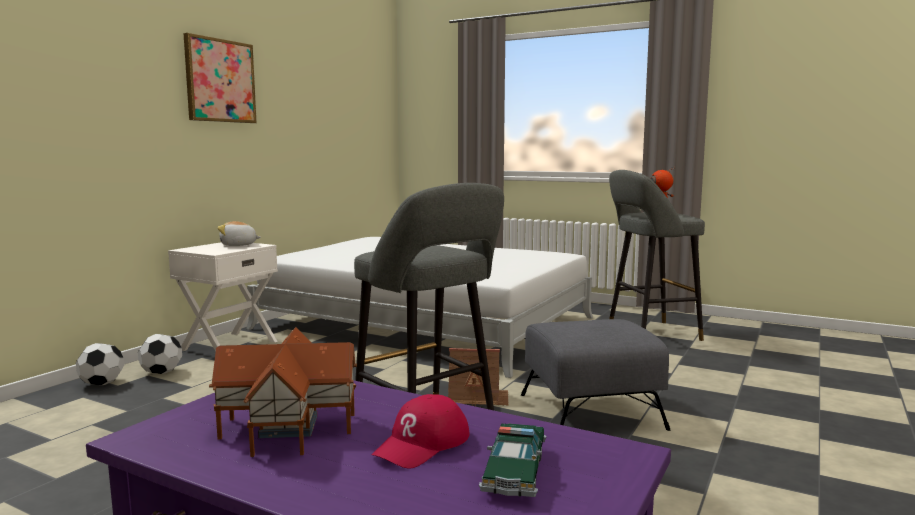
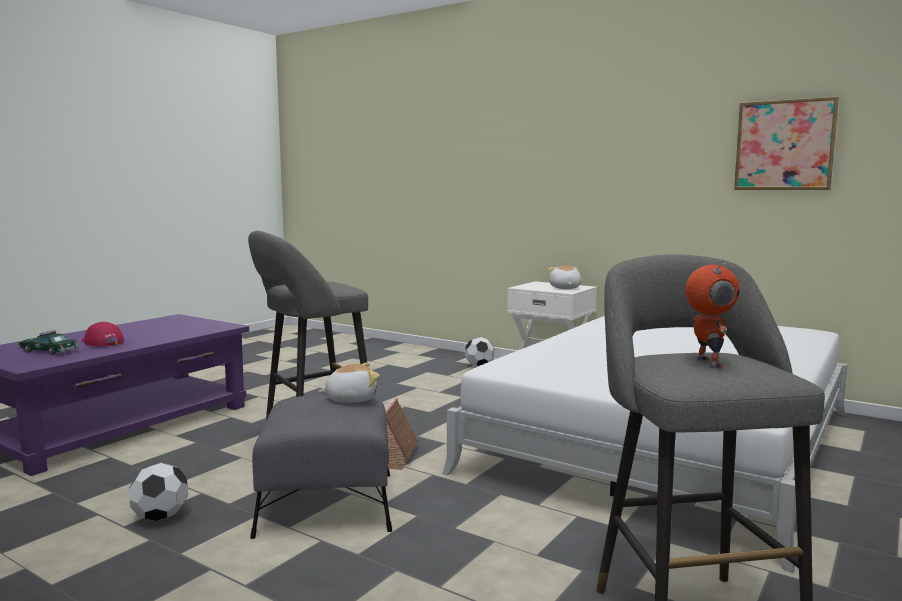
camera: 95 degrees right, 0 degrees up
football [76,343,124,385] -> football moved to [129,463,188,521]
picture [183,33,257,123] -> picture moved to [734,97,839,190]
toy house [209,327,357,457] -> none
none -> plush toy [318,363,379,403]

